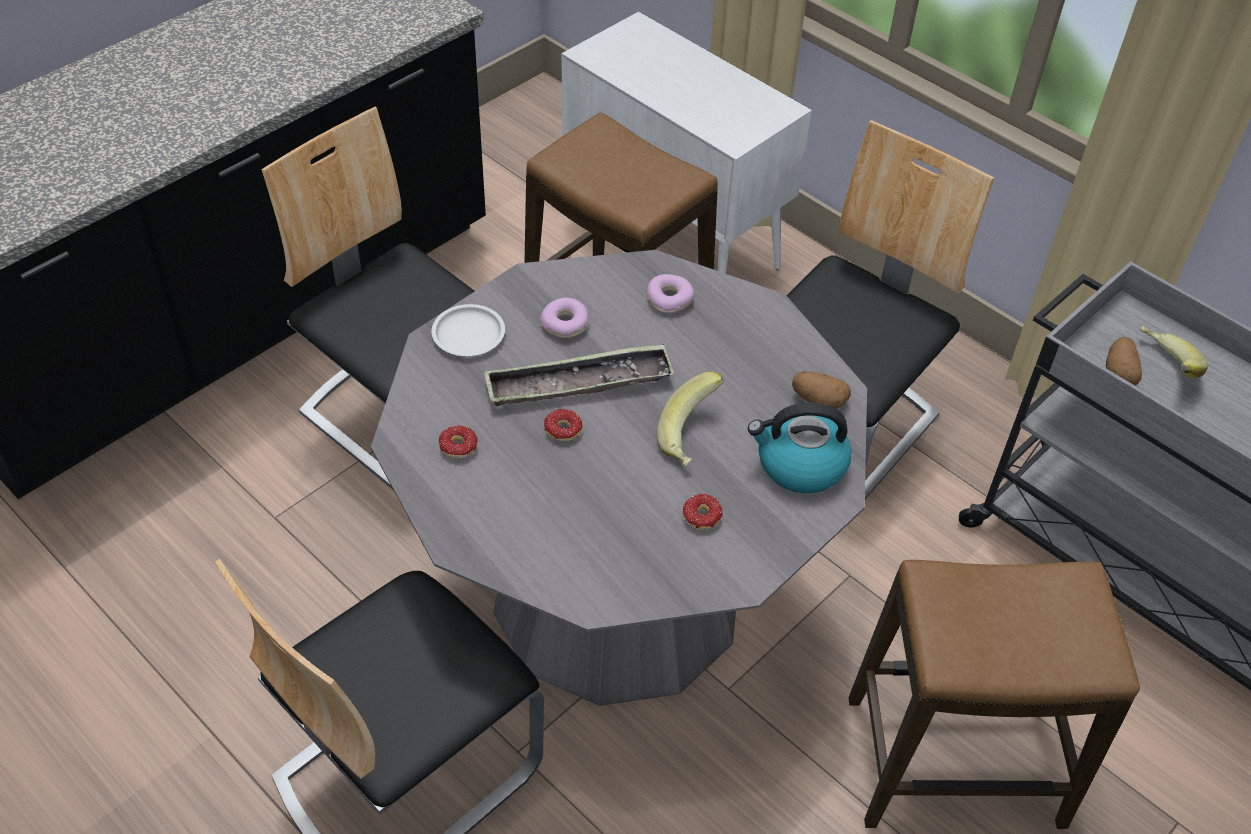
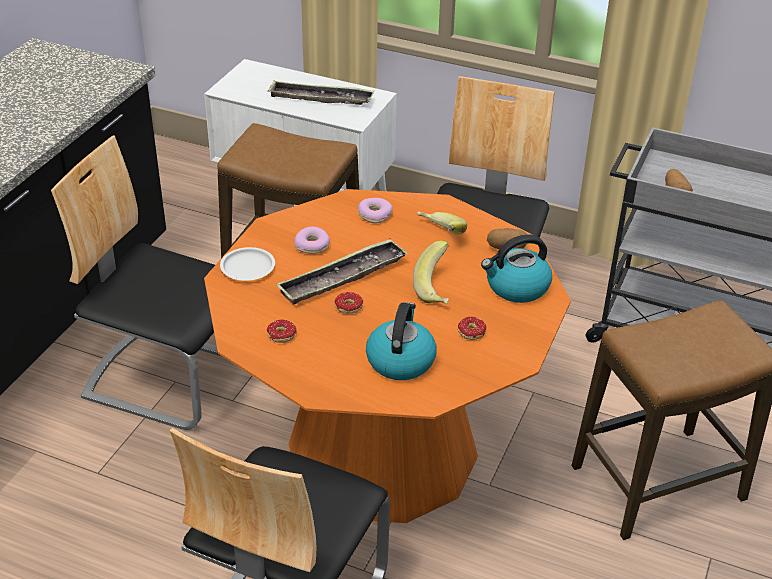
camera: 20 degrees left, 10 degrees down
grey dining table [371,250,867,706] -> orange dining table [204,189,571,523]
banana [1141,326,1208,379] -> banana moved to [417,211,467,235]
none -> tray [267,81,374,105]
none -> kettle [366,302,437,380]

